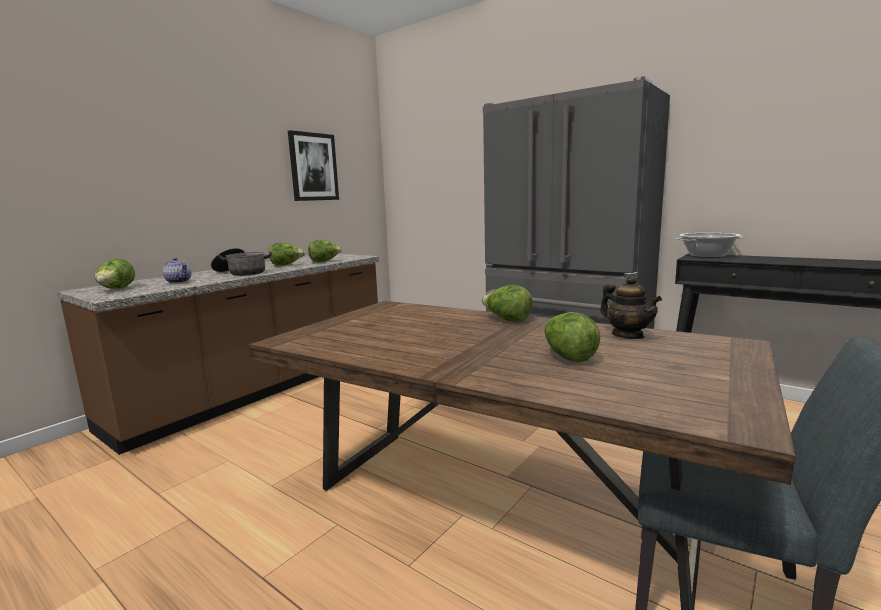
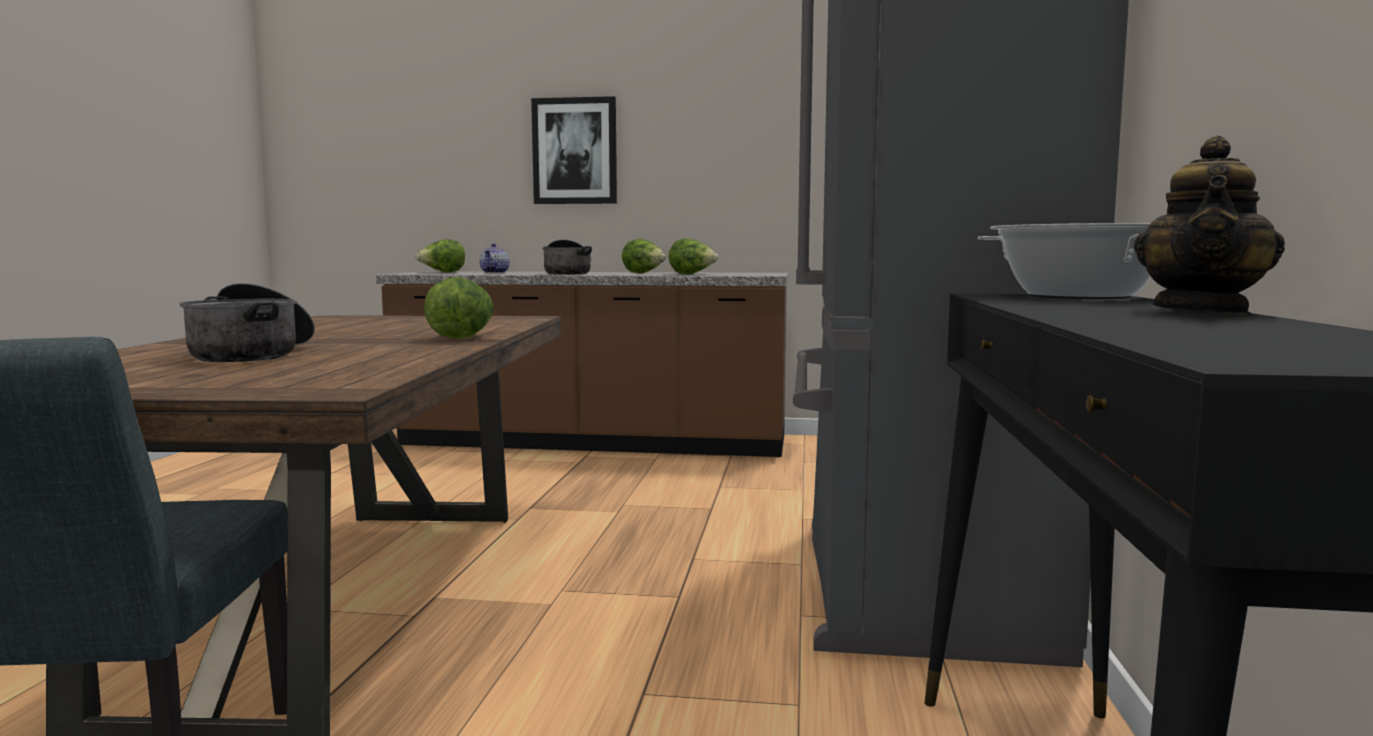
camera: 60 degrees right, 5 degrees down
picture [288,130,339,201] -> picture moved to [531,96,617,204]
lettuce [544,312,600,363] -> cooking pot [179,283,315,362]
teapot [600,276,662,339] -> teapot moved to [1134,136,1285,315]

